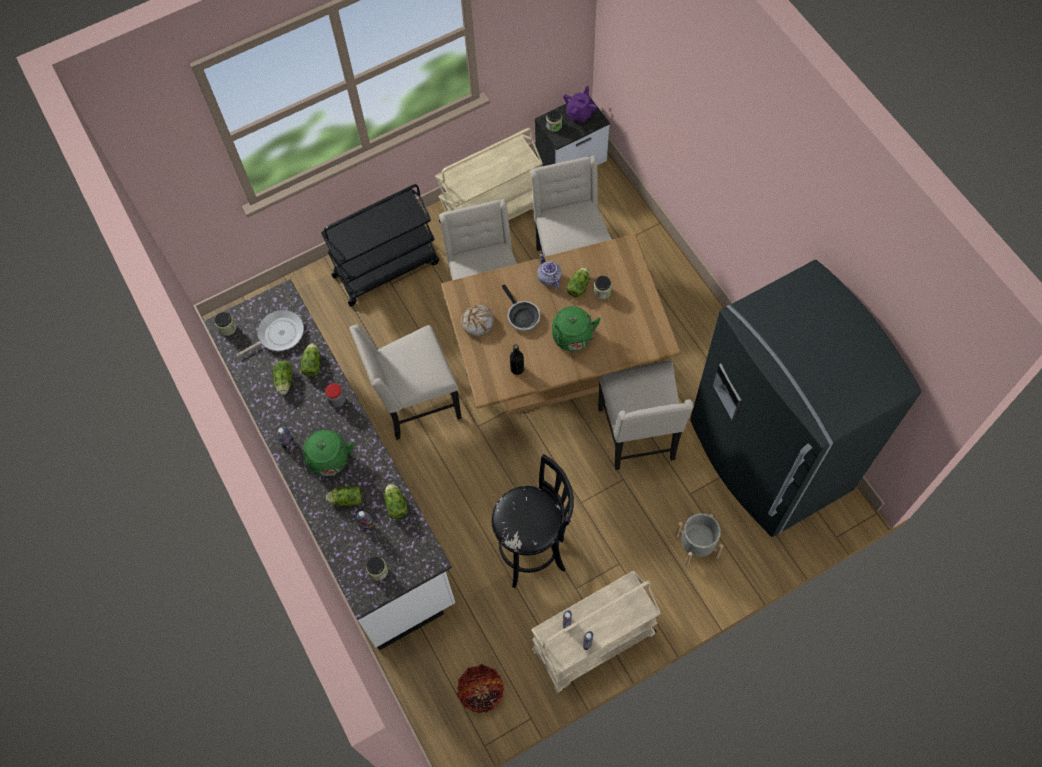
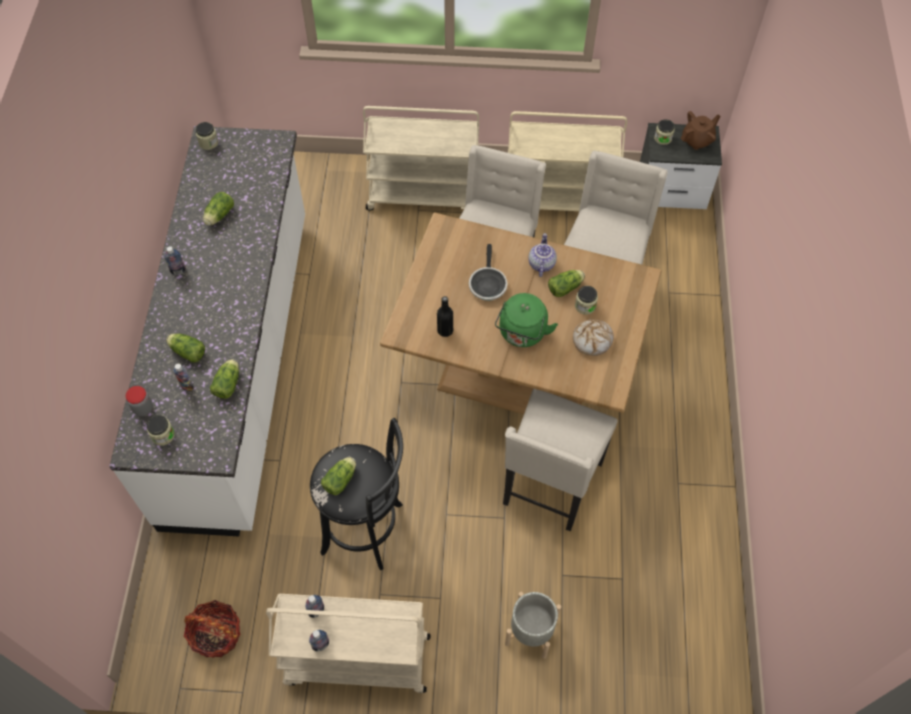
camera: 30 degrees right, 5 degrees down
frying pan [237,310,304,356] -> none
lettuce [300,343,320,376] -> lettuce moved to [321,457,356,495]
green kettle [303,430,355,477] -> none
black cart [321,184,439,306] -> beige cart [363,106,479,211]
jar [325,383,345,407] -> jar moved to [126,386,153,416]
beige chair [349,325,462,440] -> none
bread [461,305,494,337] -> bread moved to [573,319,614,356]
purple teapot [563,86,598,122] -> brown teapot [681,111,720,150]
grey fridge [690,260,922,537] -> none

